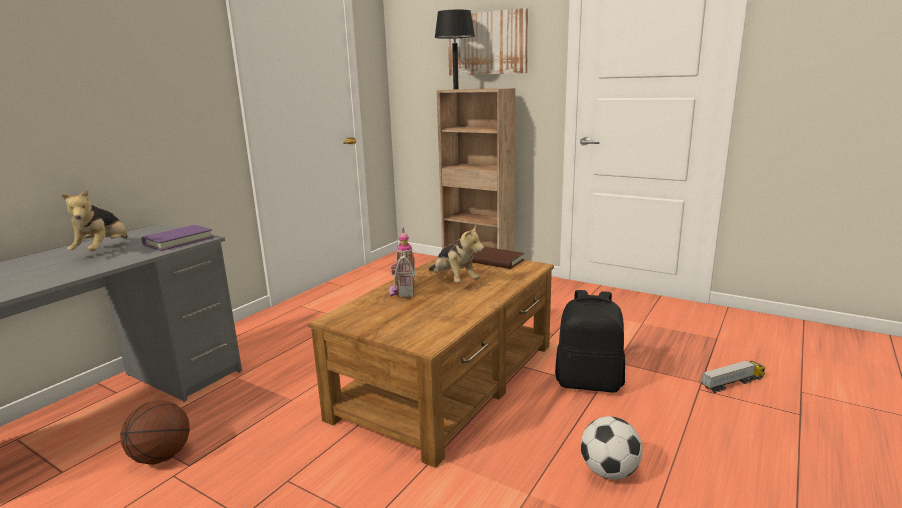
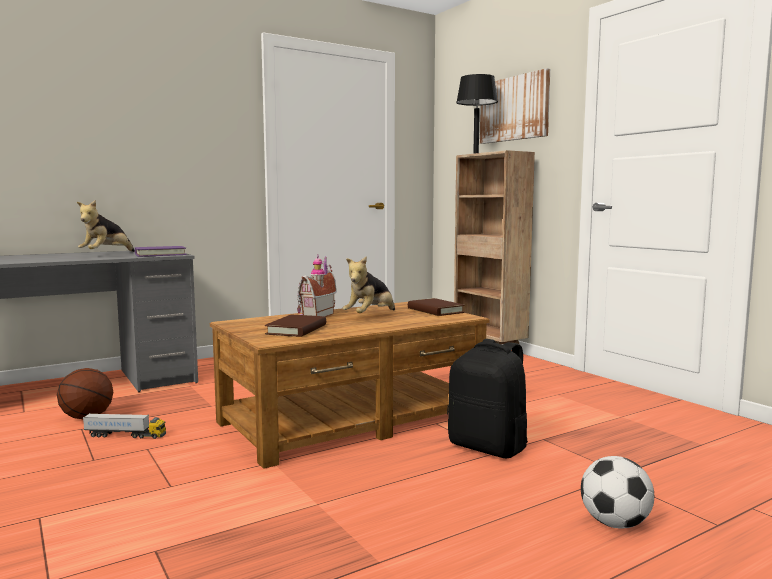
camera: 25 degrees right, 10 degrees down
plush toy [429,225,484,283] -> plush toy turned 45 degrees clockwise [343,256,395,313]
football [581,416,643,480] -> football moved to [581,456,654,529]
toy truck [701,360,766,393] -> toy truck moved to [83,413,166,439]
none -> brown book [265,315,326,337]

